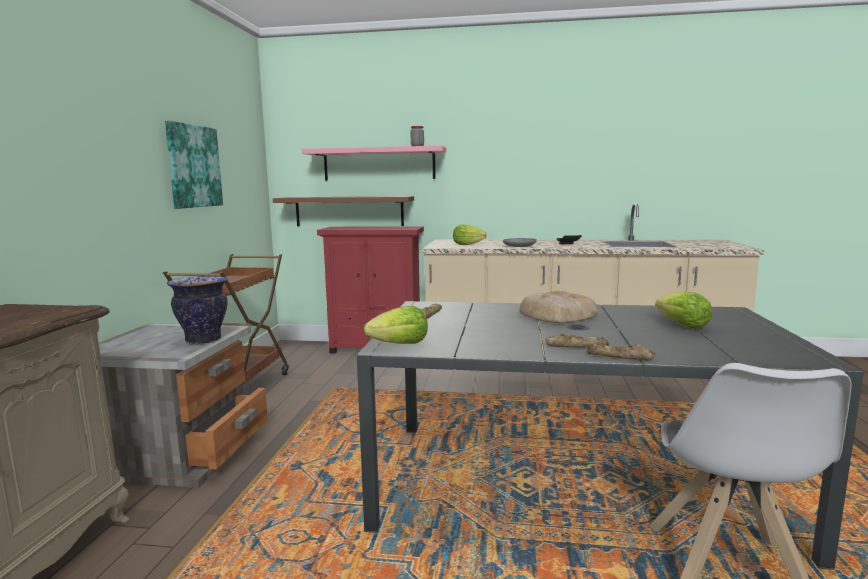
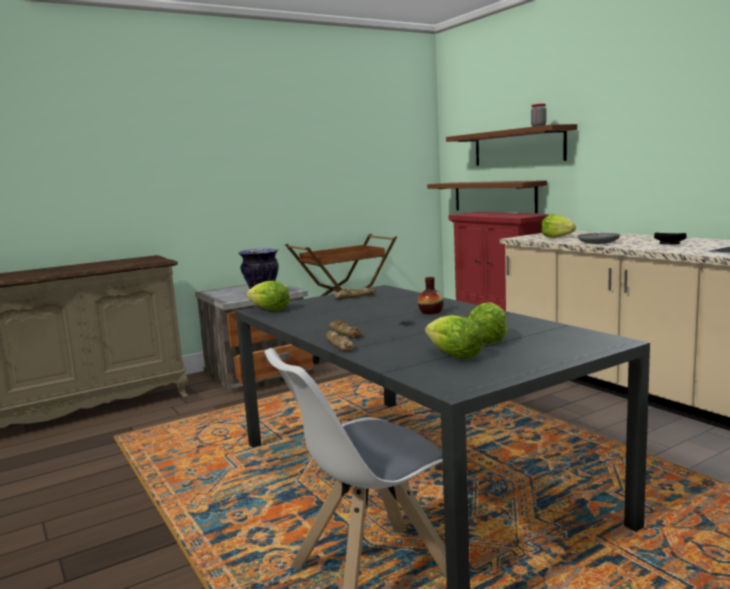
camera: 50 degrees right, 0 degrees up
picture [165,121,223,209] -> none
pink shelf [302,146,446,181] -> brown shelf [446,124,577,166]
bread [519,291,598,323] -> vase [418,277,443,314]
none -> lettuce [425,315,483,359]

